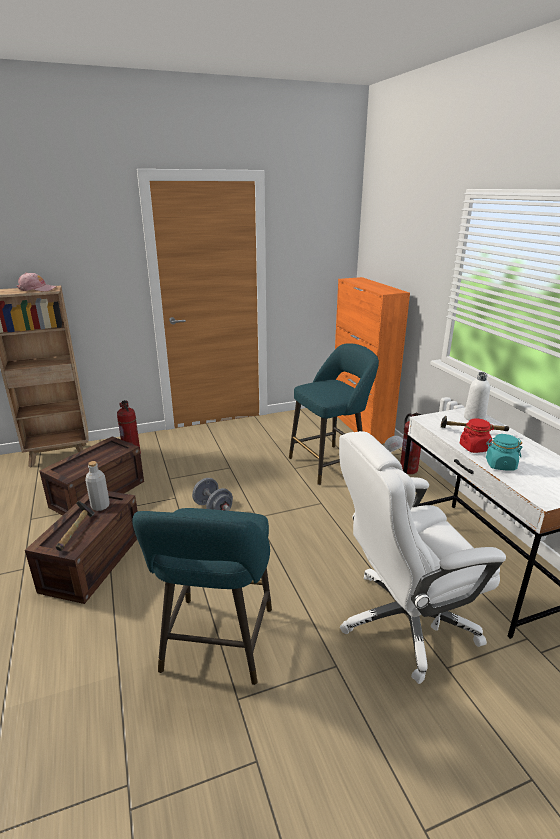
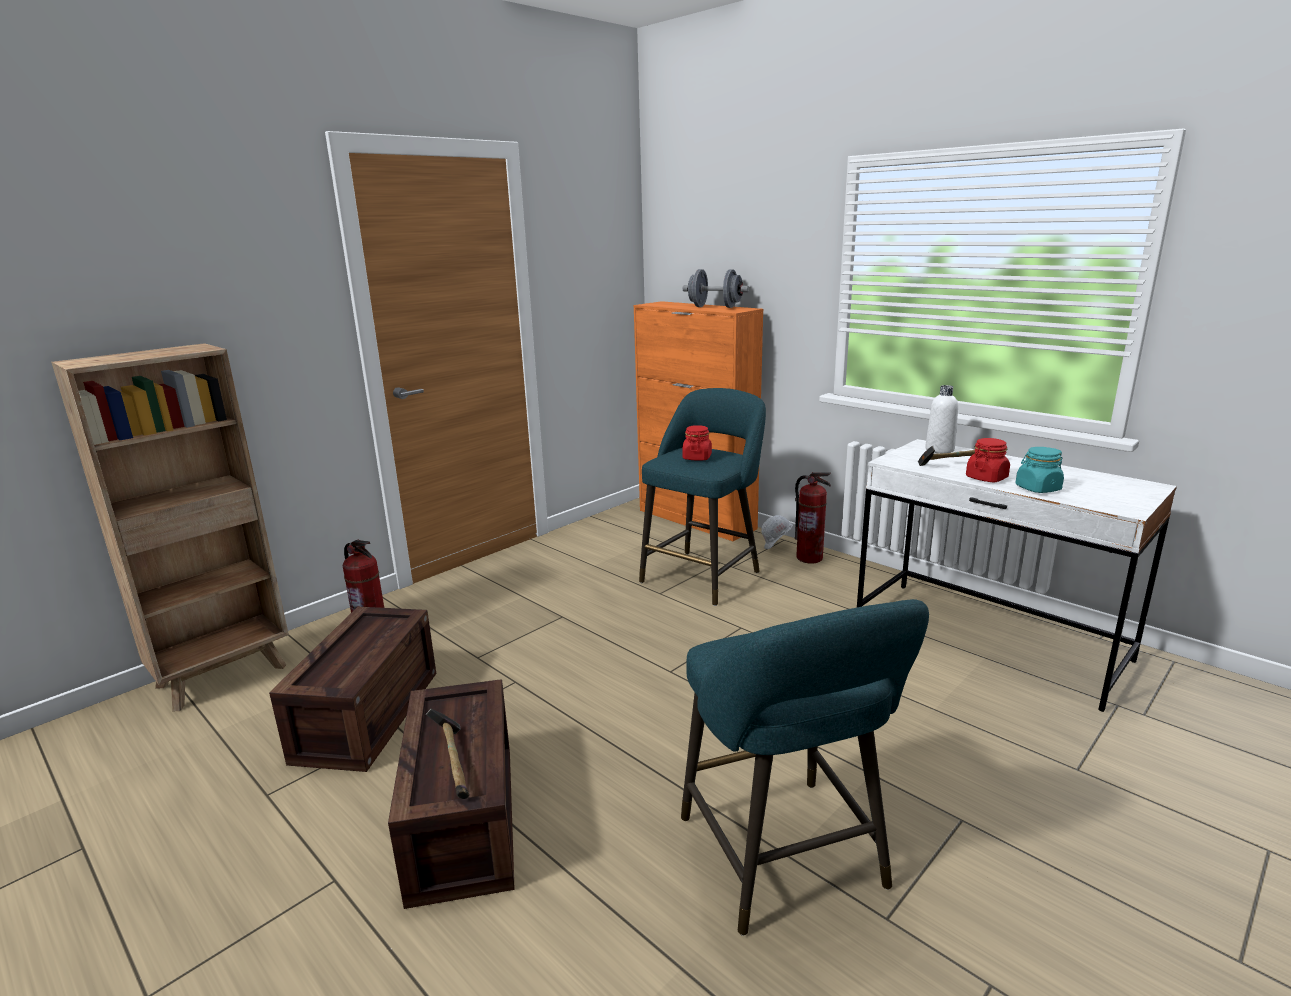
camera: 25 degrees left, 5 degrees down
pink cap [17,272,57,291] -> none
grey bottle [85,461,110,511] -> none
grey dumbbell [192,478,233,511] -> grey dumbbell moved to [683,269,749,308]
white office chair [339,431,506,684] -> none
none -> red jar [682,425,712,461]

